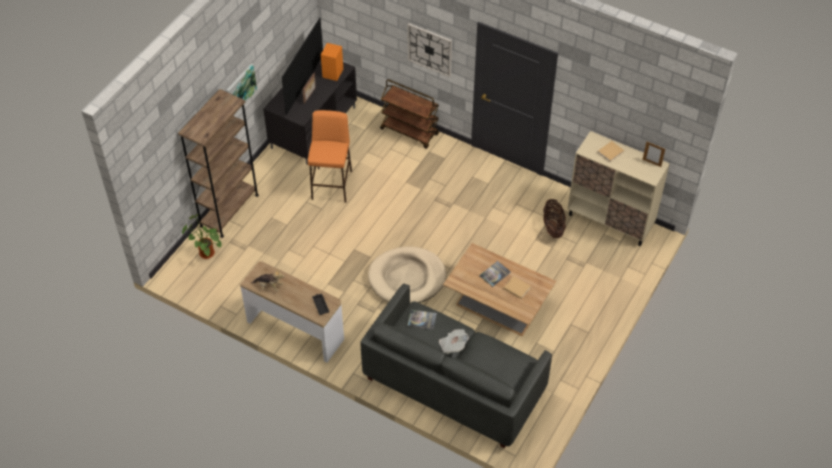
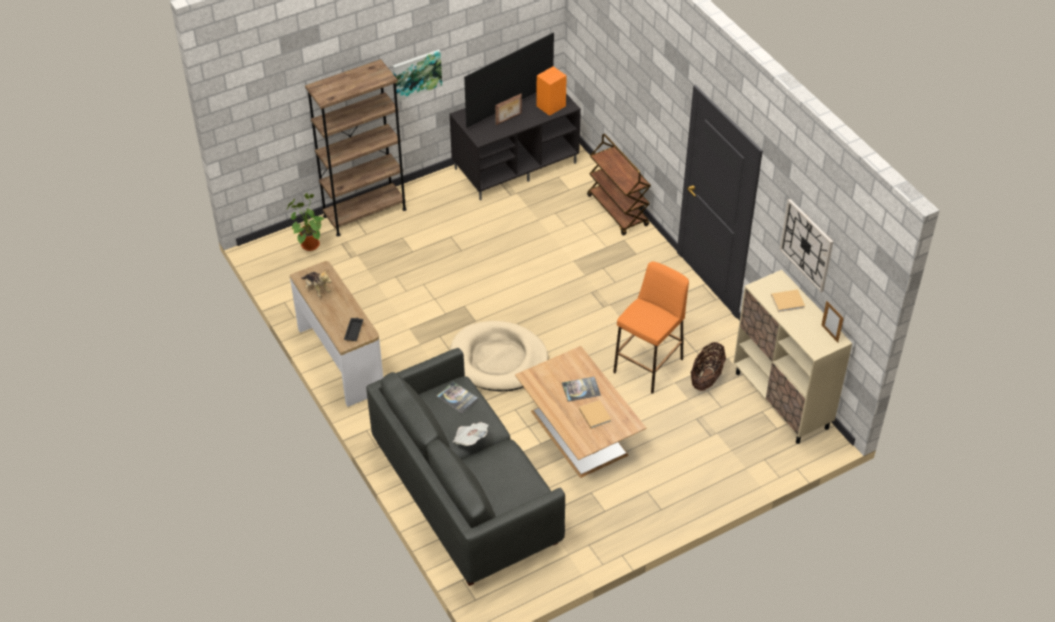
camera: 30 degrees right, 5 degrees down
orange stool [308,110,352,203] -> orange stool moved to [613,261,689,394]
wall clock [408,23,452,77] -> wall clock moved to [780,199,833,292]

